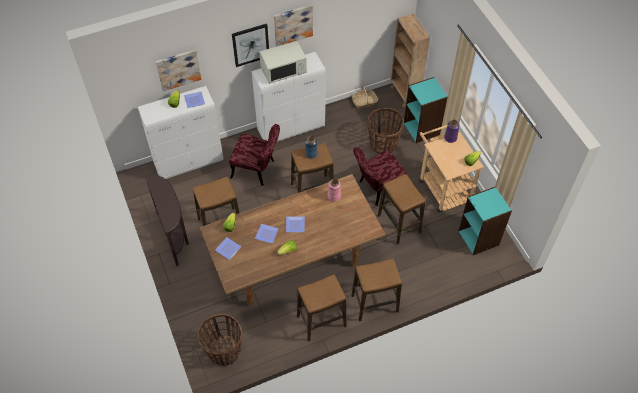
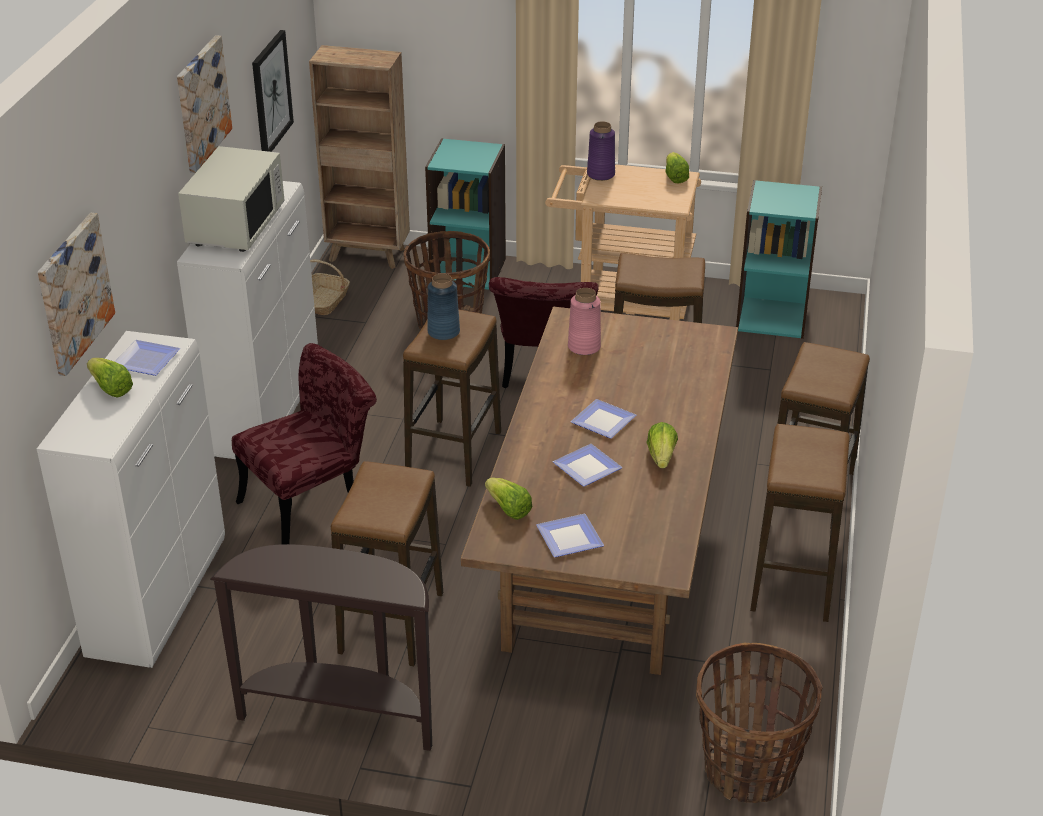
camera: 55 degrees left, 20 degrees down
picture [232,24,269,67] -> picture moved to [252,30,294,152]

